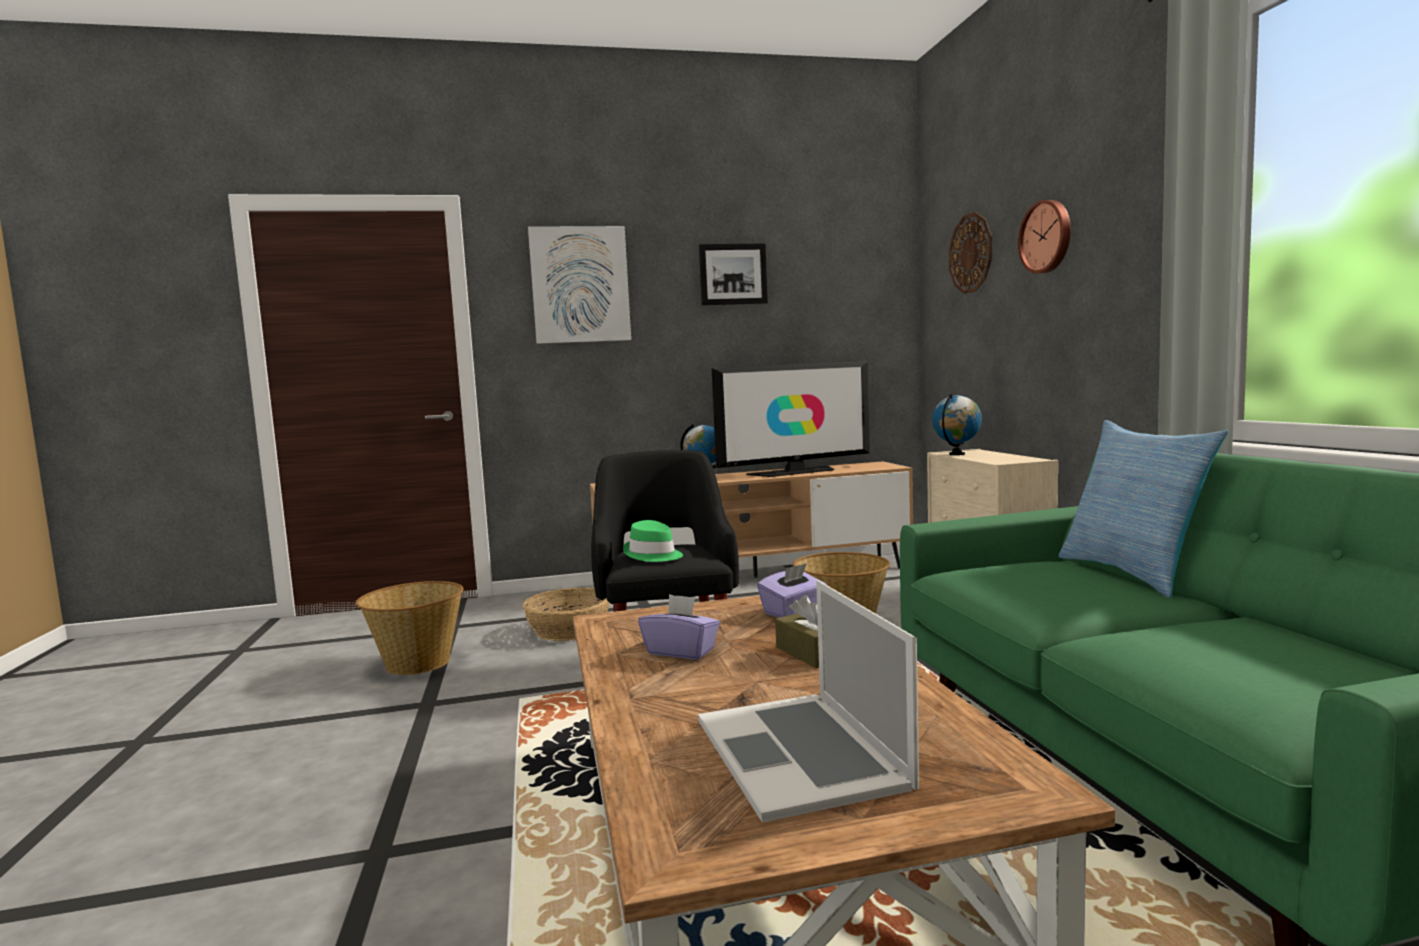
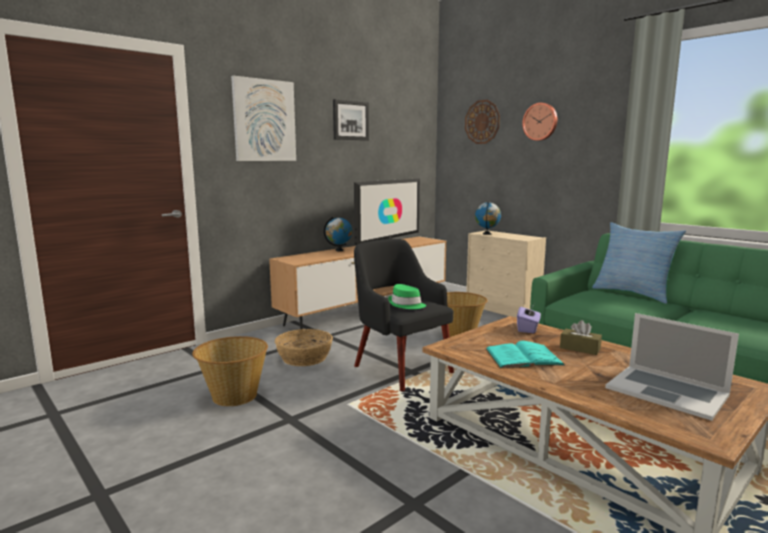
camera: 30 degrees left, 5 degrees up
purple tissue box [638,594,720,660] -> turquoise book [486,341,566,368]

